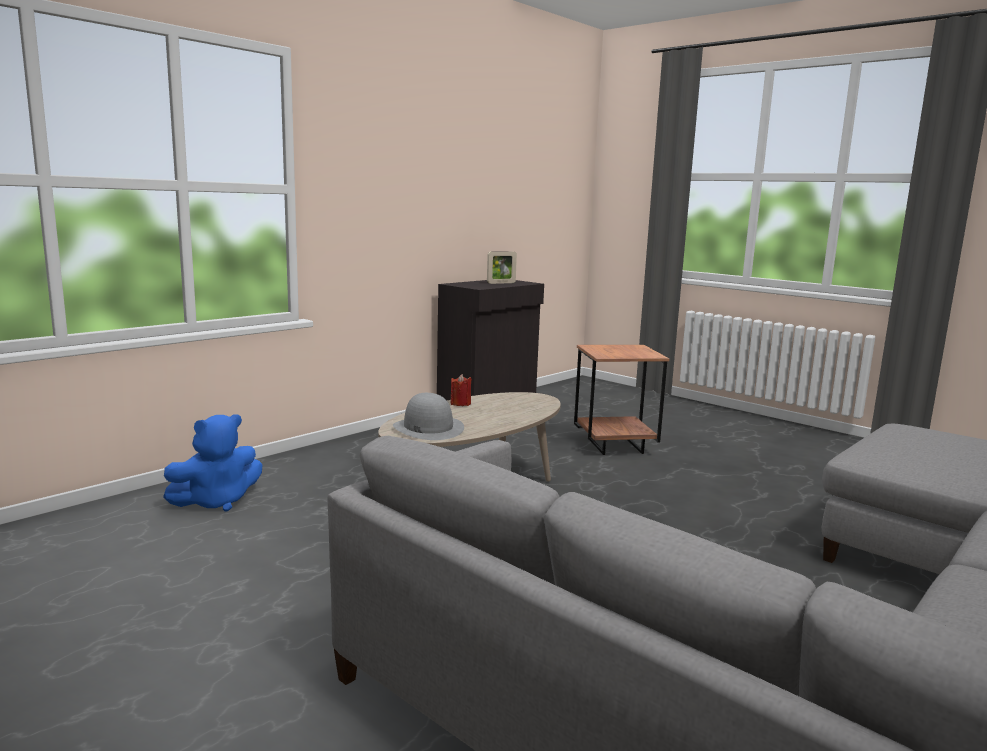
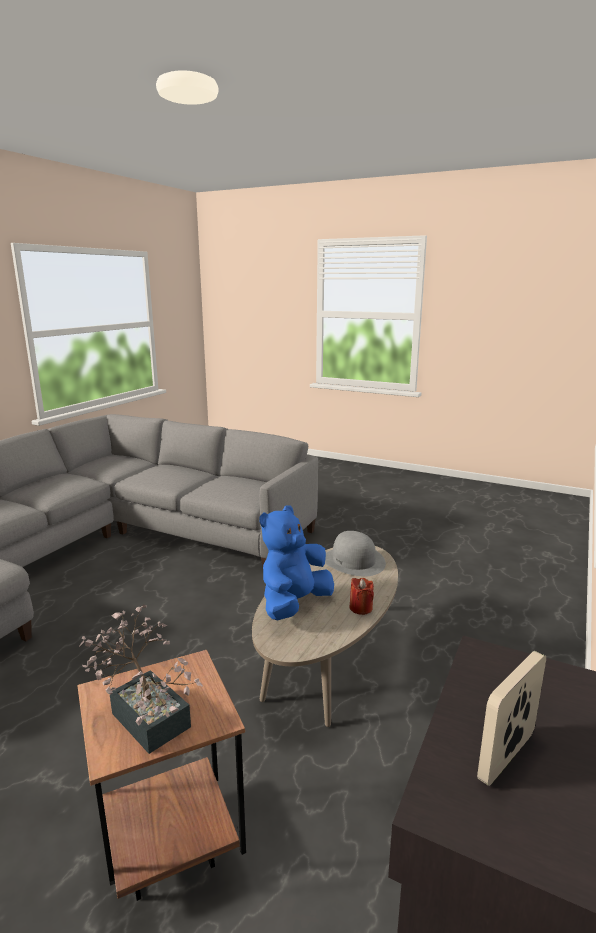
camera: 165 degrees right, 5 degrees up
blue plush toy [163,414,263,511] -> blue plush toy moved to [260,506,334,620]
none -> potted plant [79,605,203,754]

